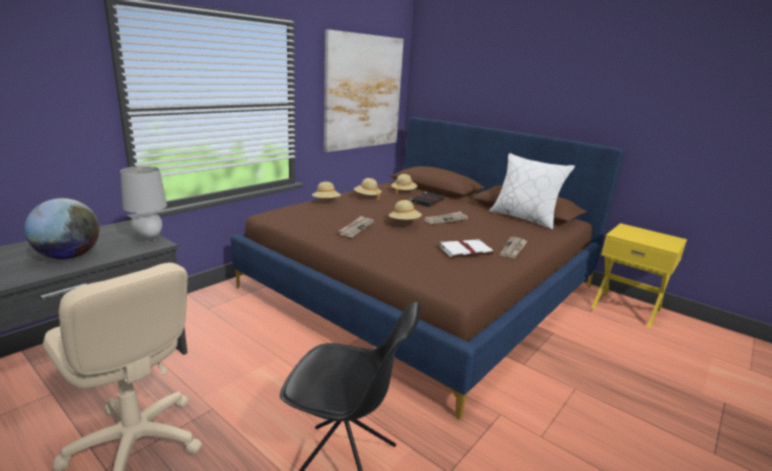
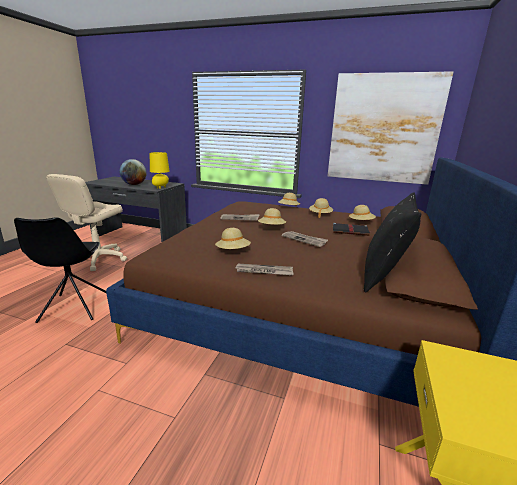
camera: 70 degrees right, 0 degrees up
grey table lamp [120,166,167,242] -> yellow table lamp [150,152,170,189]
white book [439,239,493,257] -> beige hat [215,228,251,249]
white pillow [489,153,575,230] -> black pillow [364,192,421,293]

